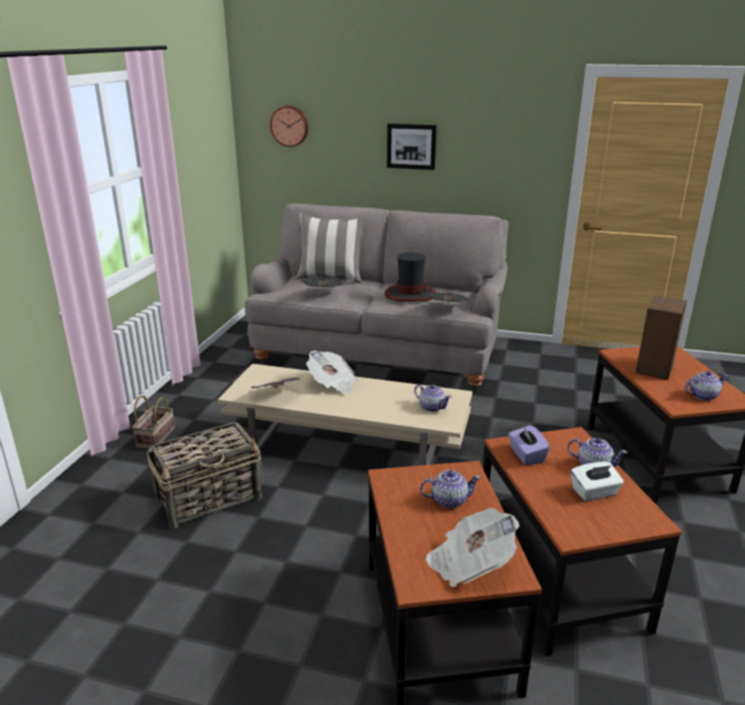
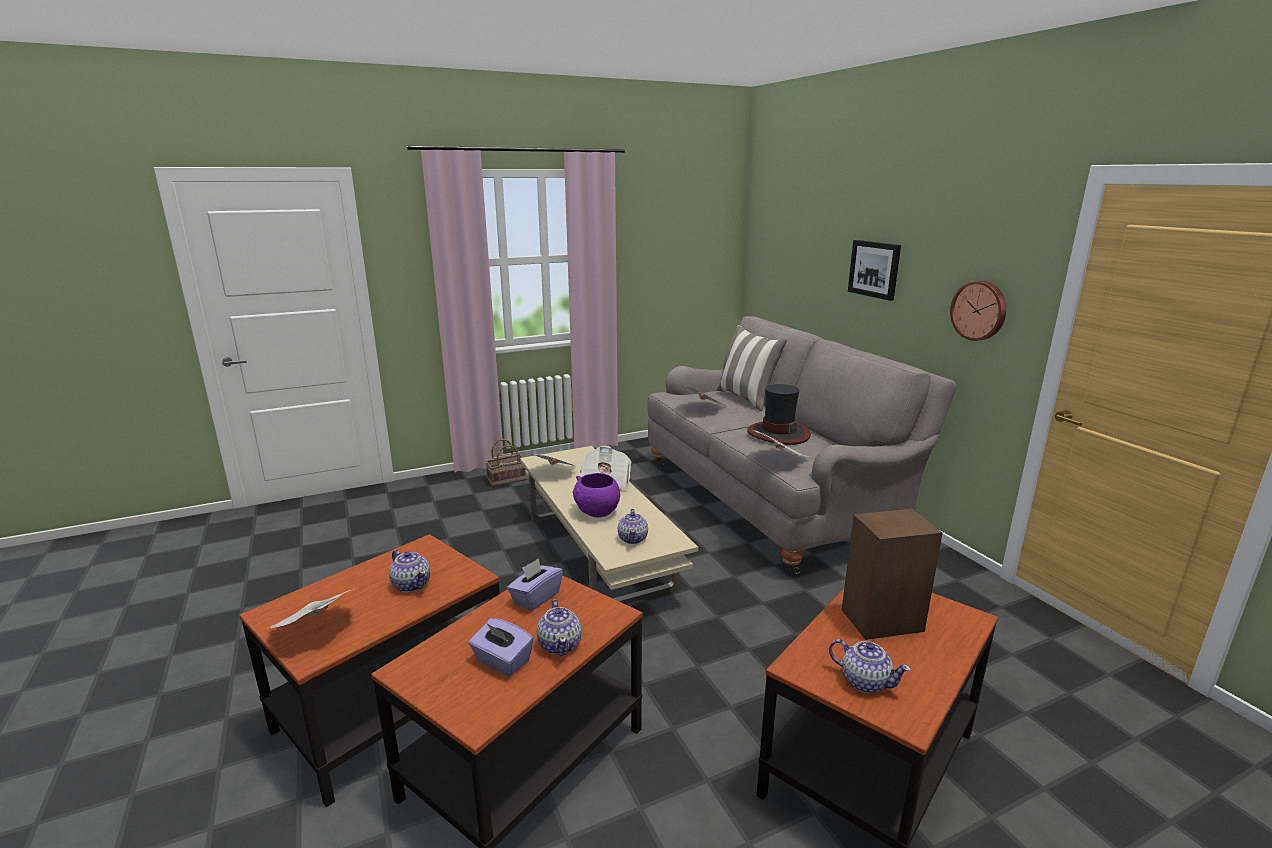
camera: 50 degrees right, 5 degrees down
basket [147,422,262,529] -> none
wall clock [270,106,308,147] -> wall clock moved to [950,281,1006,341]
white tissue box [571,462,624,501] -> purple tissue box [468,618,534,676]
none -> purple bowl [573,473,620,517]

